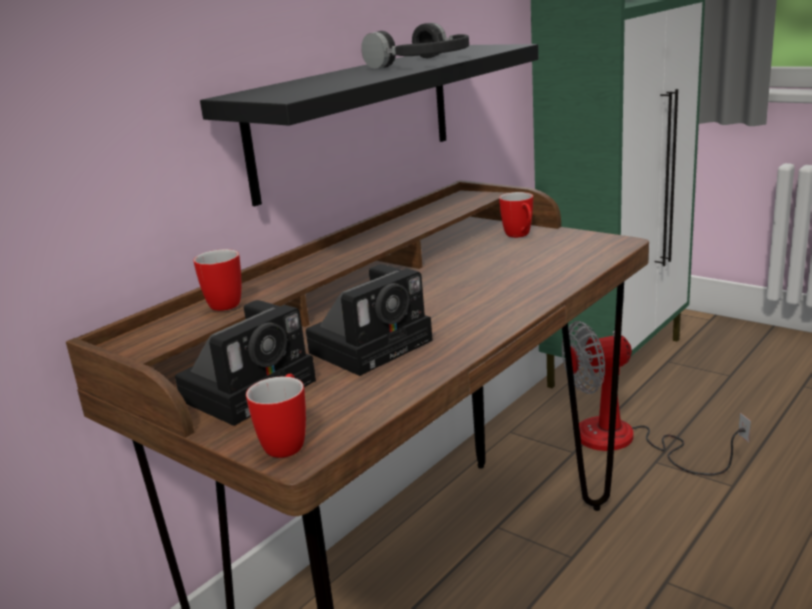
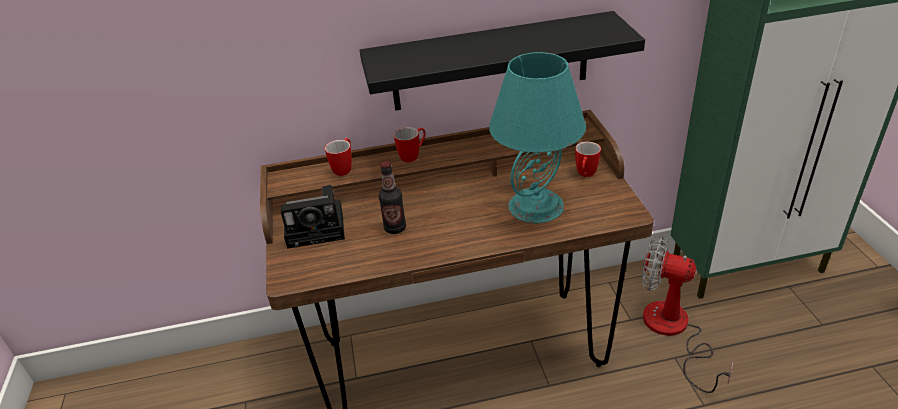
camera: 40 degrees right, 15 degrees up
mug [246,374,306,458] -> mug moved to [394,127,426,163]
camera [306,264,433,376] -> bottle [379,161,406,234]
black headphones [361,23,469,69] -> none
none -> turquoise table lamp [489,52,586,223]

